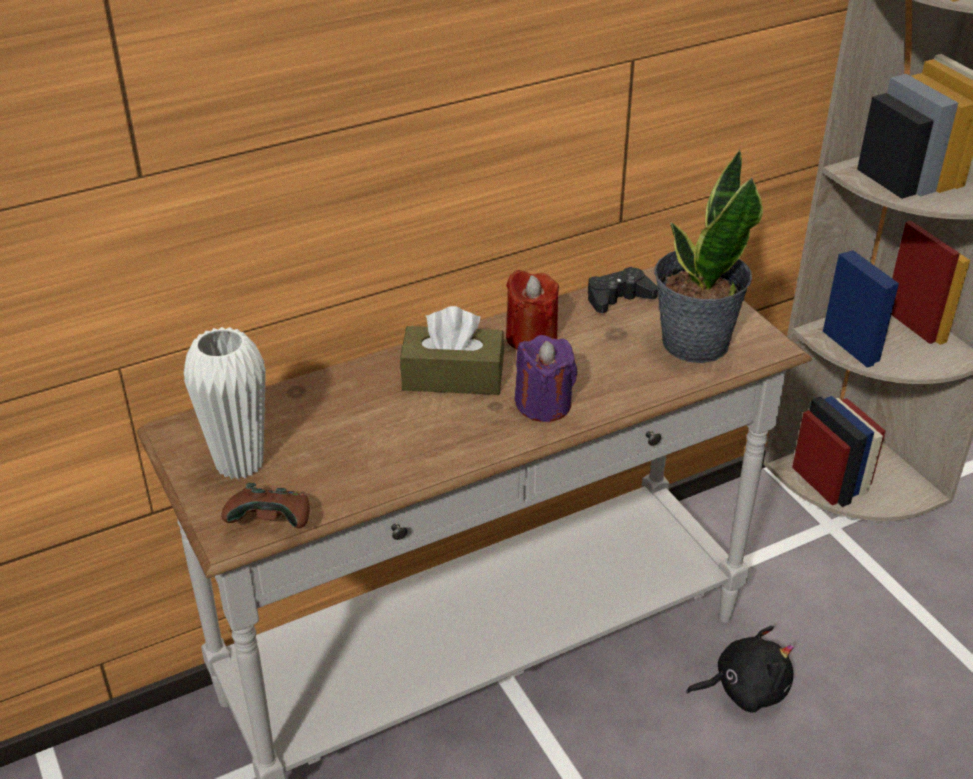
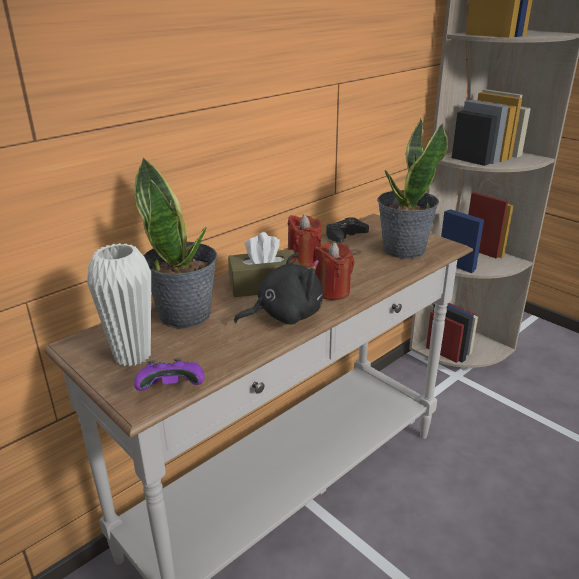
camera: 15 degrees left, 10 degrees down
brown game controller [221,483,309,528] -> purple game controller [134,358,204,391]
purple candle [515,335,577,422] -> red candle [313,242,354,300]
black plush toy [686,626,794,712] -> black plush toy moved to [234,252,323,325]
none -> potted plant [134,157,217,328]

